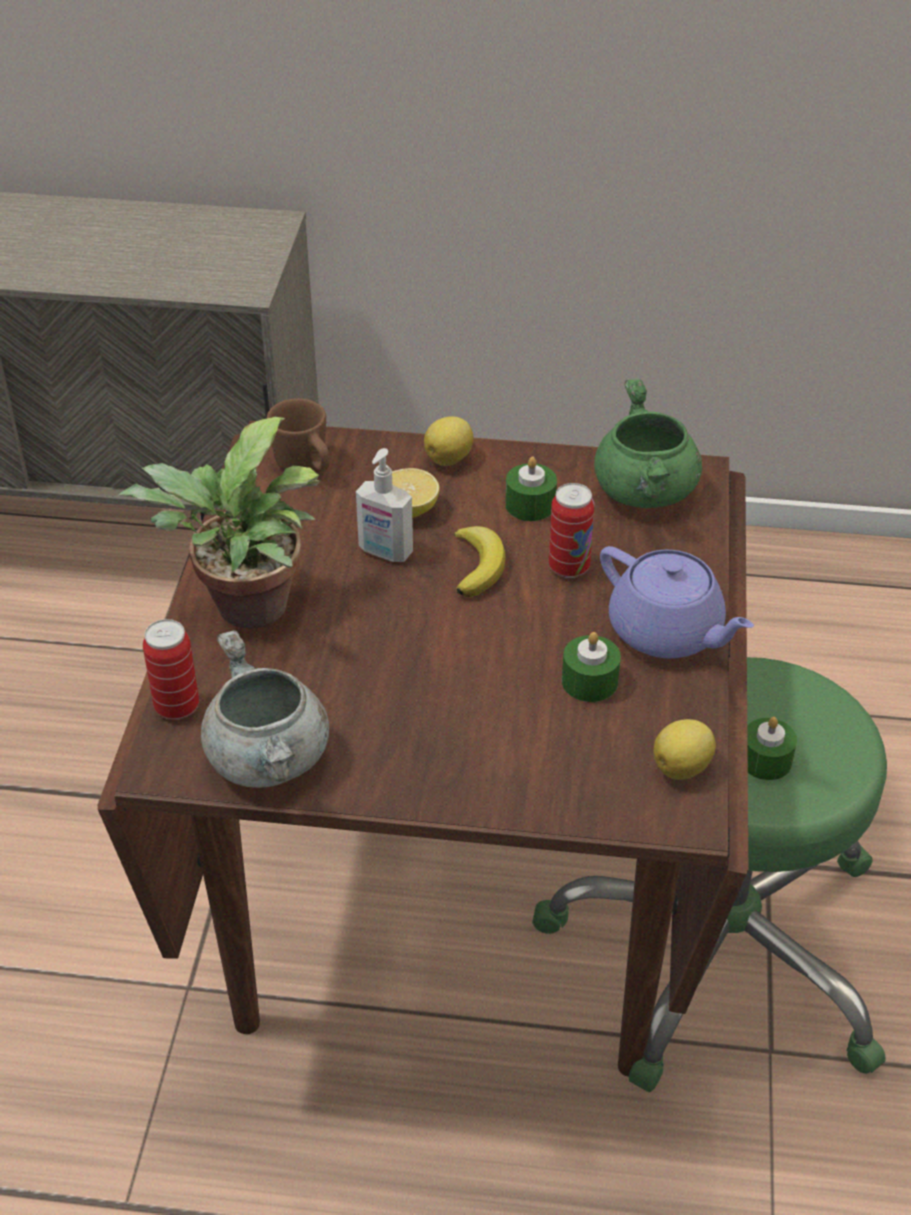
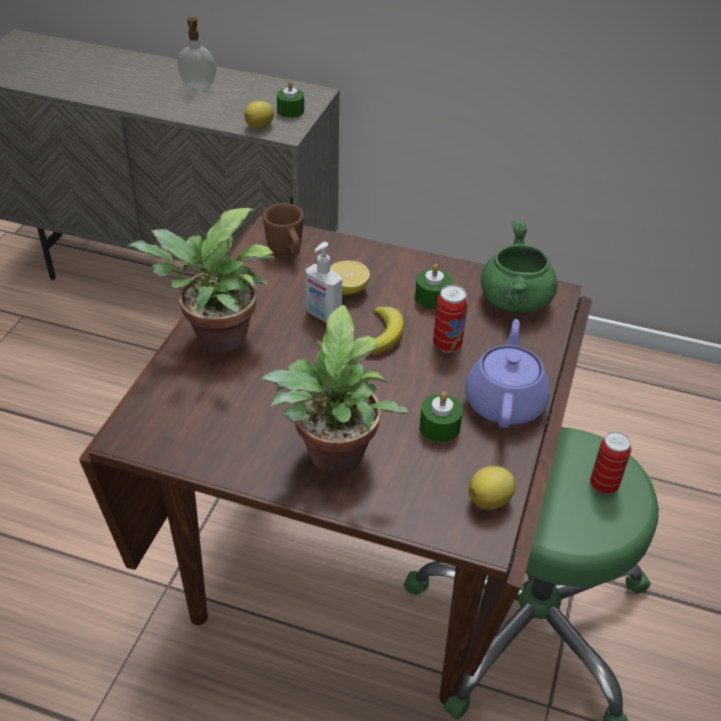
camera: 10 degrees right, 0 degrees up
can [143,619,199,720] -> can moved to [590,432,631,494]
grey cooking pot [201,630,329,788] -> none
lemon [424,416,473,466] -> lemon moved to [244,101,274,129]
purple teapot [600,546,754,659] -> purple teapot turned 135 degrees counterclockwise [465,319,550,428]
green candle [747,717,797,780] -> green candle moved to [277,81,304,118]
none -> soap dispenser [178,17,216,89]
none -> potted plant [261,305,409,474]

